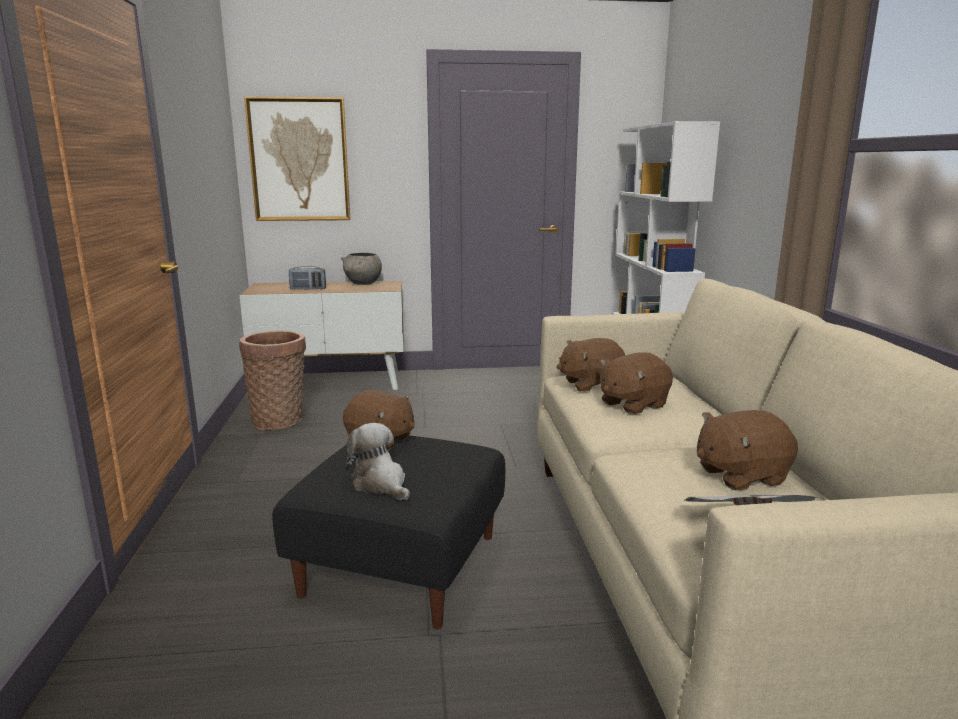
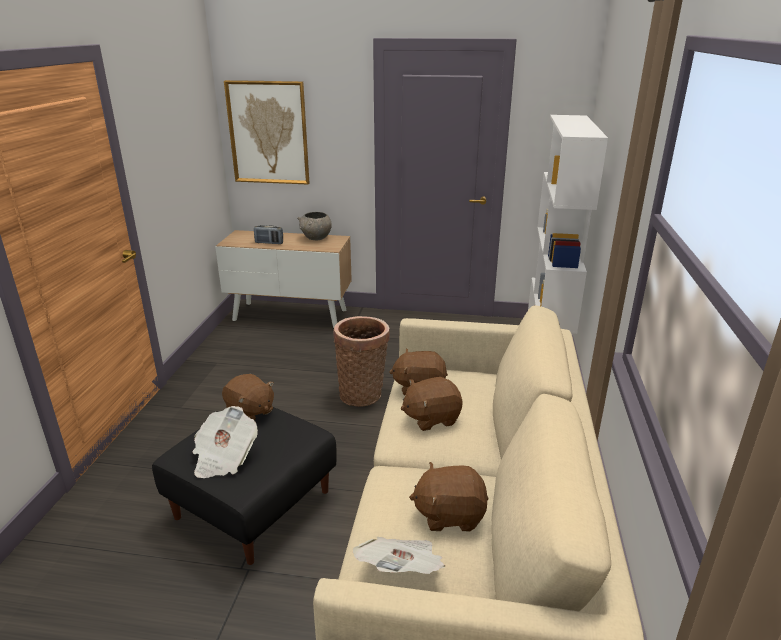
camera: 15 degrees right, 10 degrees up
basket [239,331,306,430] -> basket moved to [333,316,390,407]
plush toy [346,423,410,500] -> newspaper [193,406,258,478]

